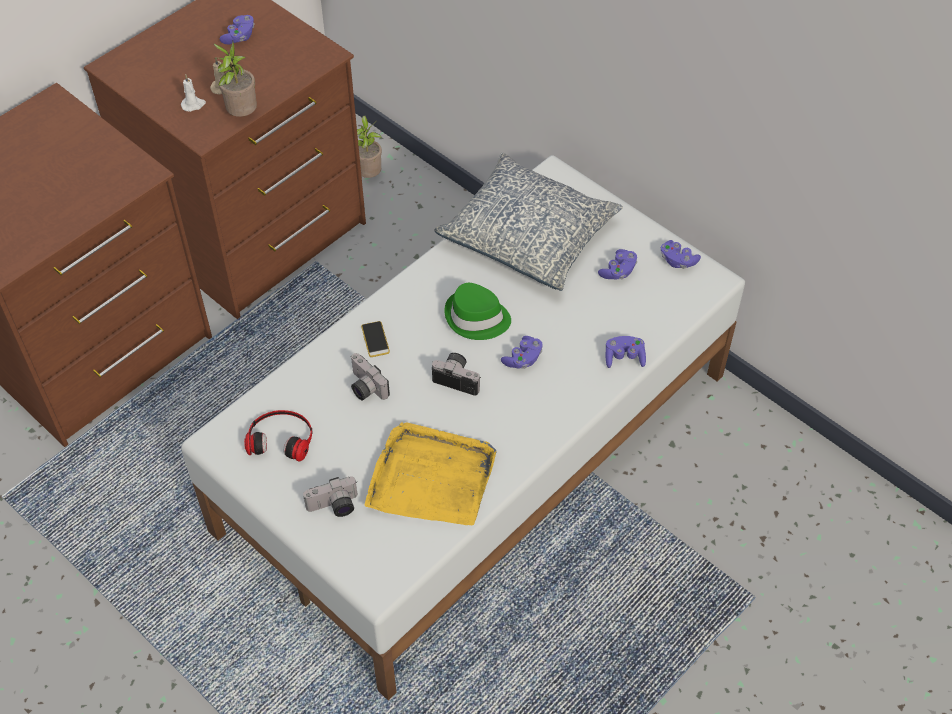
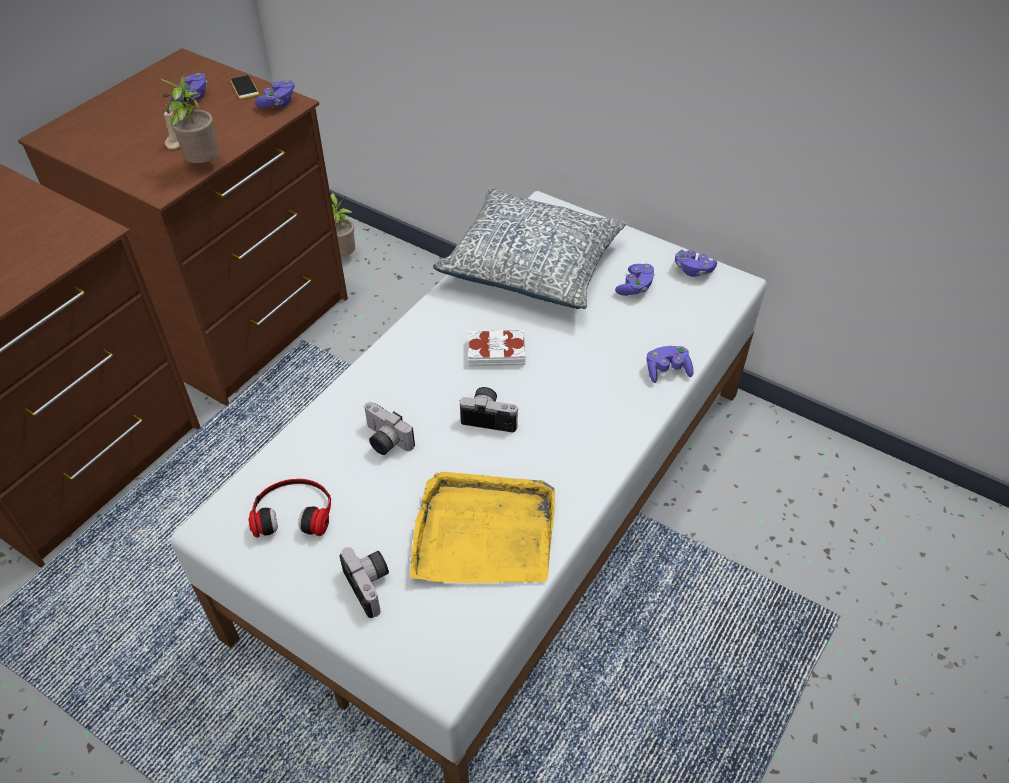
camera: 10 degrees left, 5 degrees down
white candle [181,75,206,112] -> none
camera [303,476,357,517] -> camera turned 90 degrees counterclockwise [340,547,389,618]
phone [361,321,390,357] -> phone moved to [230,75,259,100]
green hat [444,283,511,340] -> white book [468,329,525,366]
purple game controller [501,336,542,369] -> purple game controller moved to [255,80,295,109]

